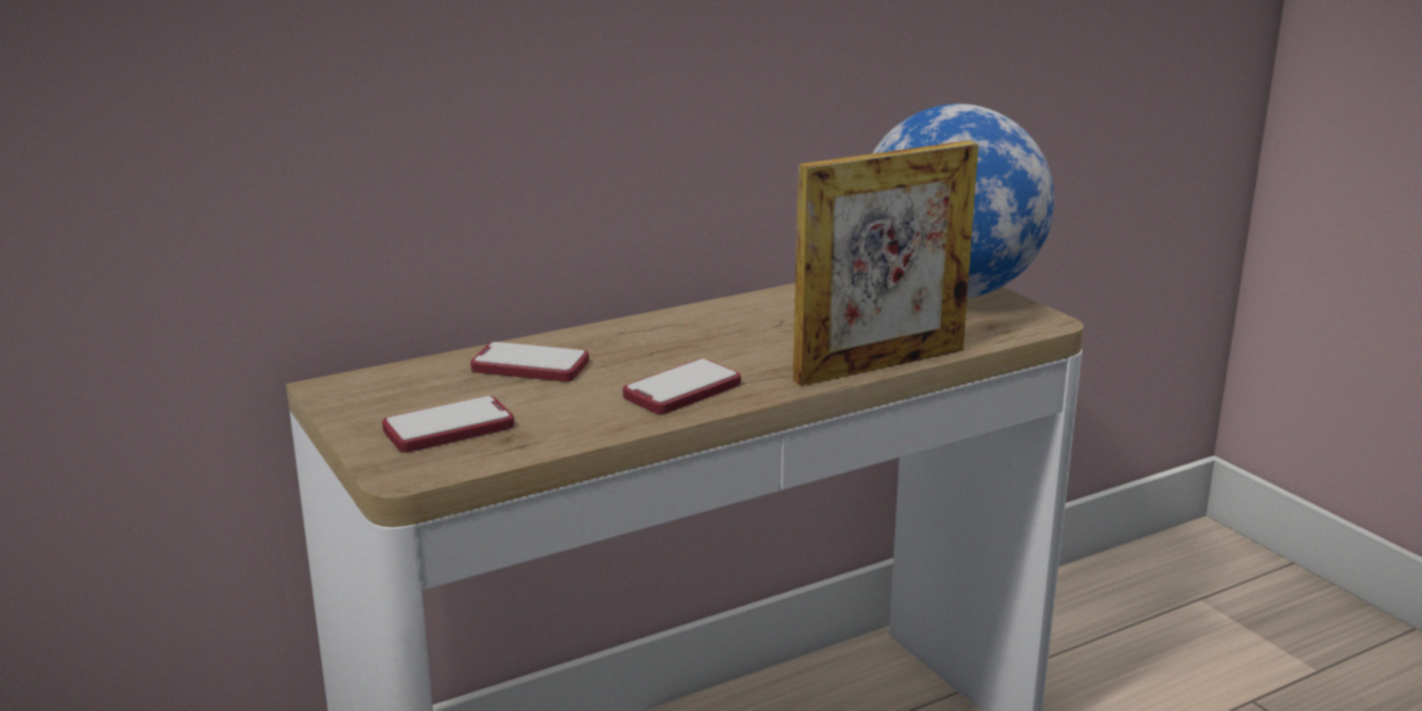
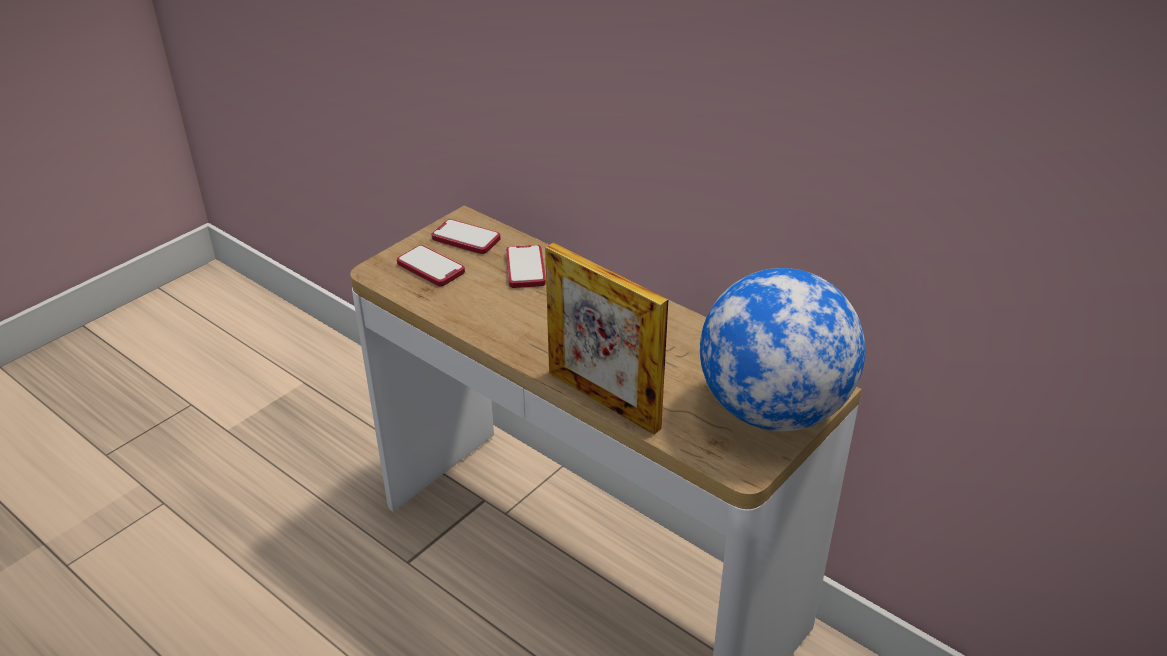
camera: 70 degrees right, 15 degrees up
phone [623,359,741,414] -> phone moved to [432,219,500,254]

